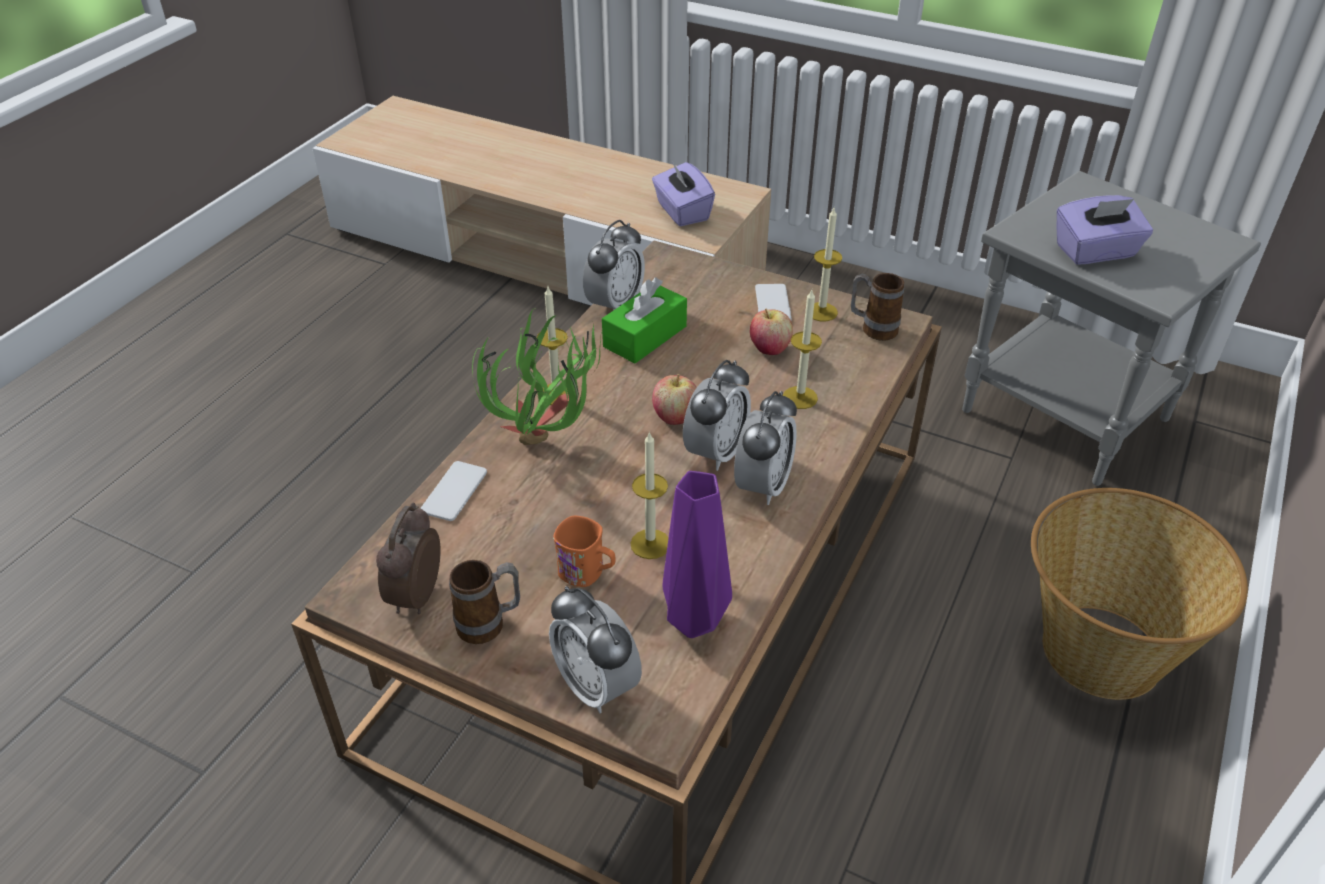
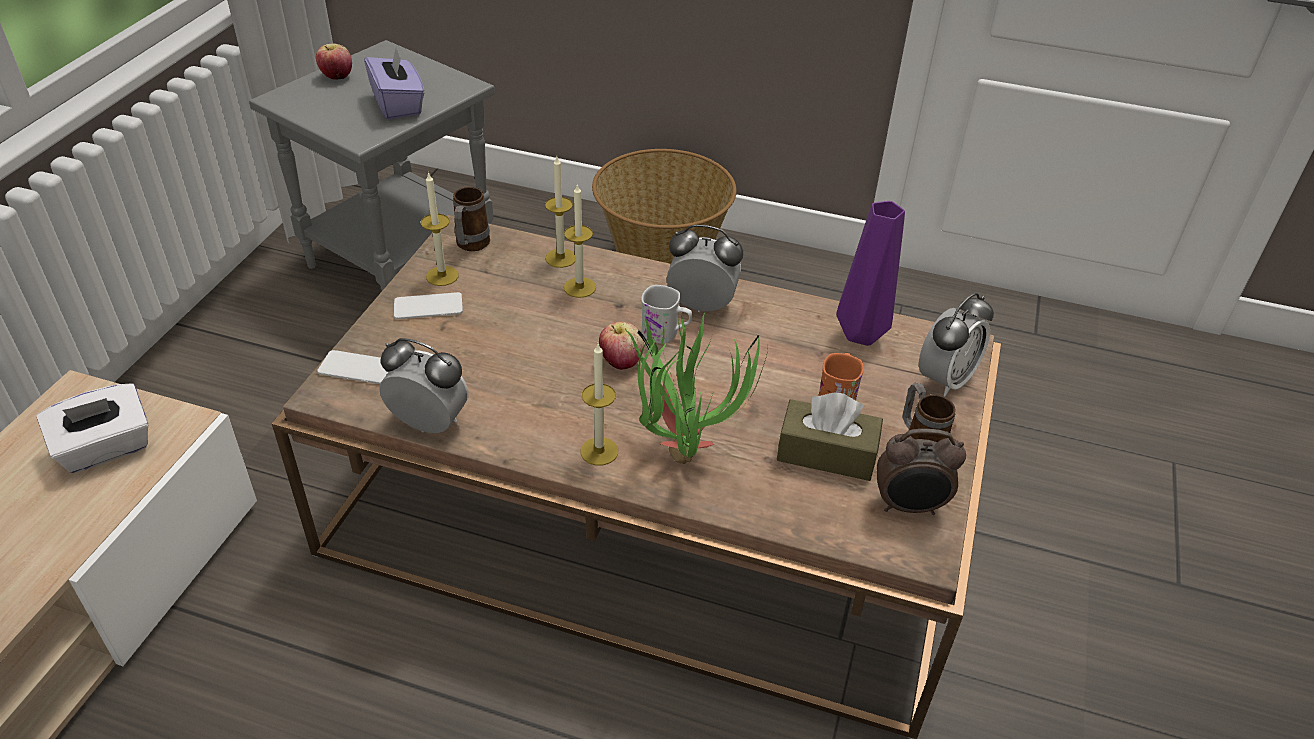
camera: 100 degrees left, 0 degrees up
phone [420,461,487,521] -> phone moved to [317,350,388,384]
green tissue box [602,278,687,363] -> none
candle [630,431,669,559] -> candle moved to [545,157,575,268]
purple tissue box [652,161,715,226] -> white tissue box [36,383,149,473]
alarm clock [683,360,751,471] -> white mug [641,285,692,343]
apple [750,309,793,355] -> apple moved to [316,43,352,79]
none -> brown tissue box [777,393,883,481]

